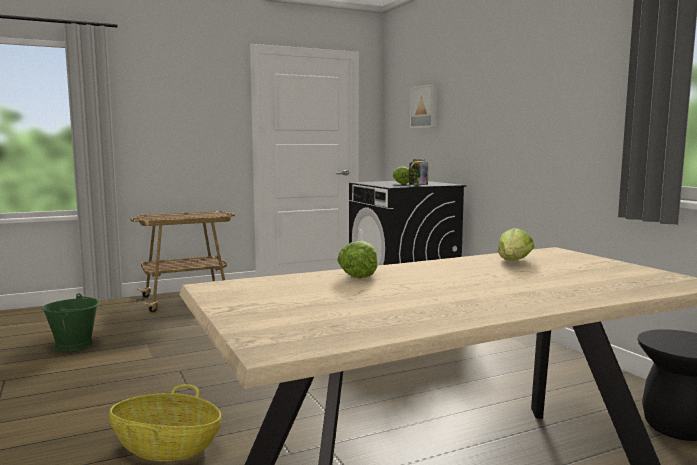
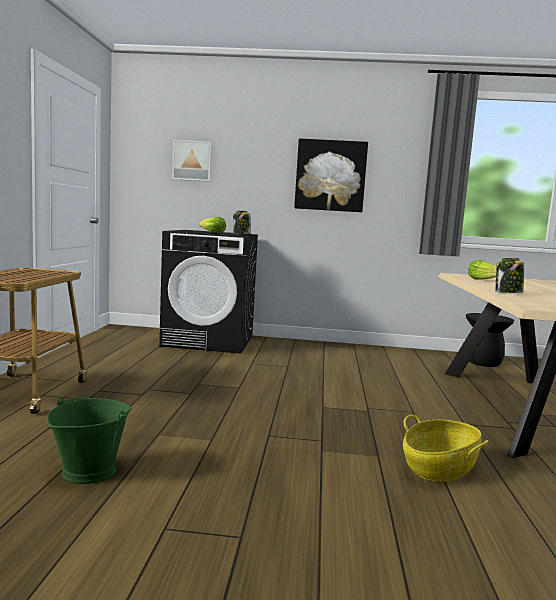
camera: 60 degrees left, 0 degrees up
lettuce [337,241,378,278] -> jar [496,258,524,293]
none -> picture [294,139,368,212]

